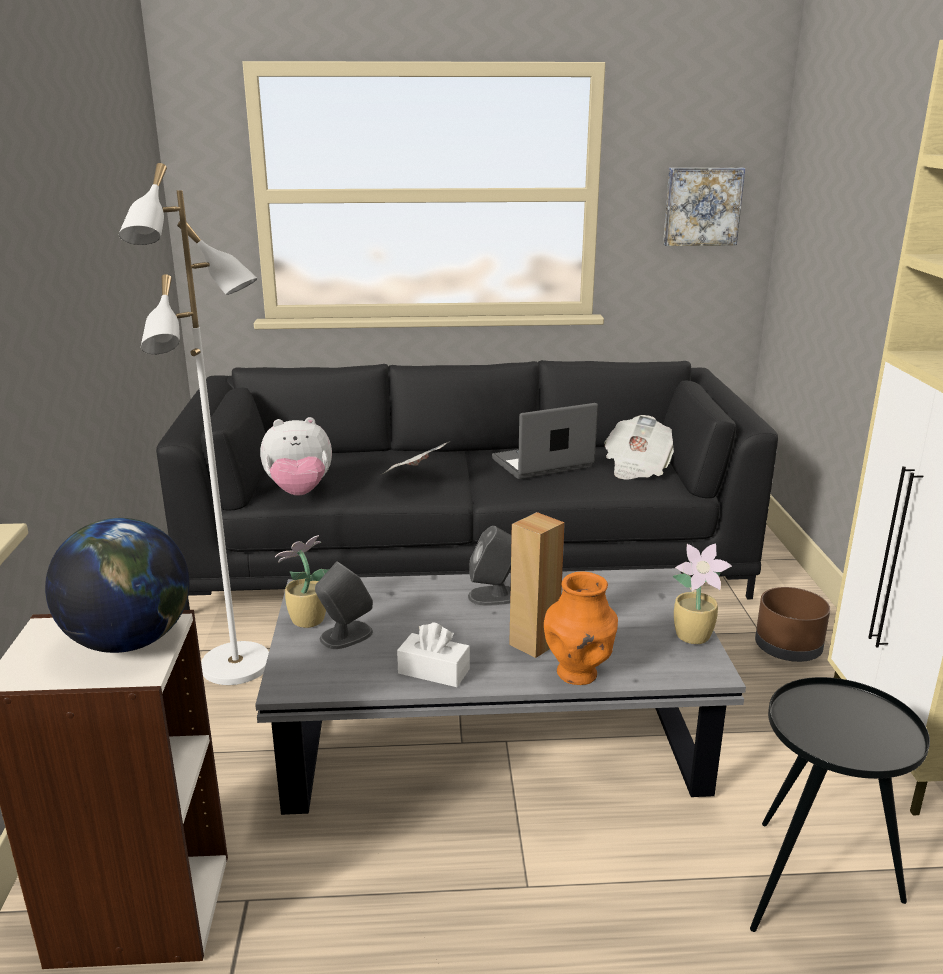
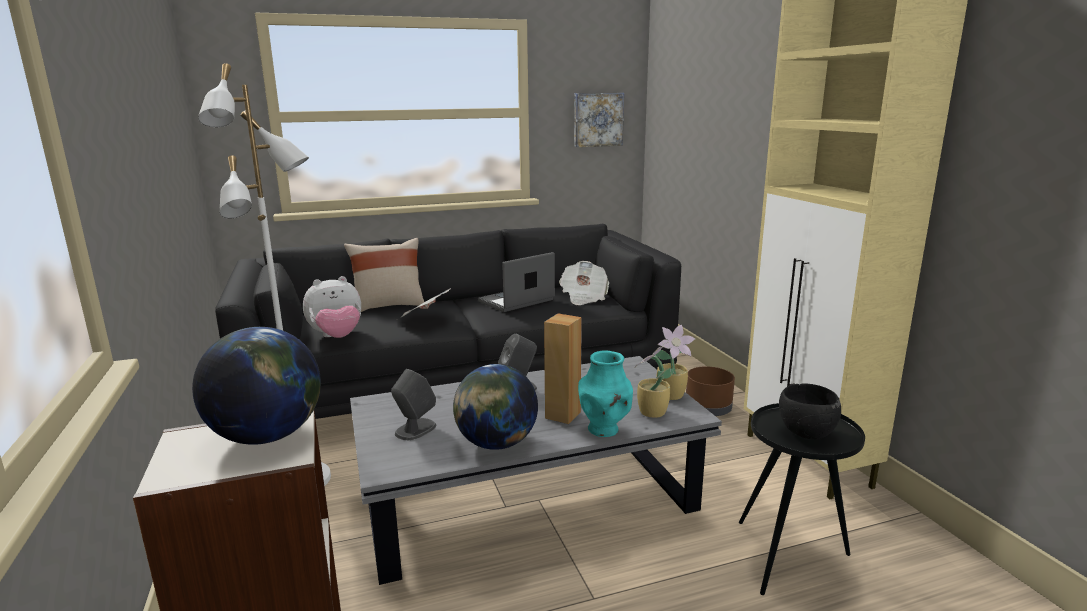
camera: 15 degrees left, 5 degrees down
potted plant [275,535,328,628] -> potted plant moved to [634,341,675,418]
white tissue box [397,622,470,687] -> globe [453,364,538,450]
orange vase [544,571,618,685] -> turquoise vase [578,351,633,437]
none -> beige pillow [344,238,424,312]
none -> black bowl [779,383,841,439]

